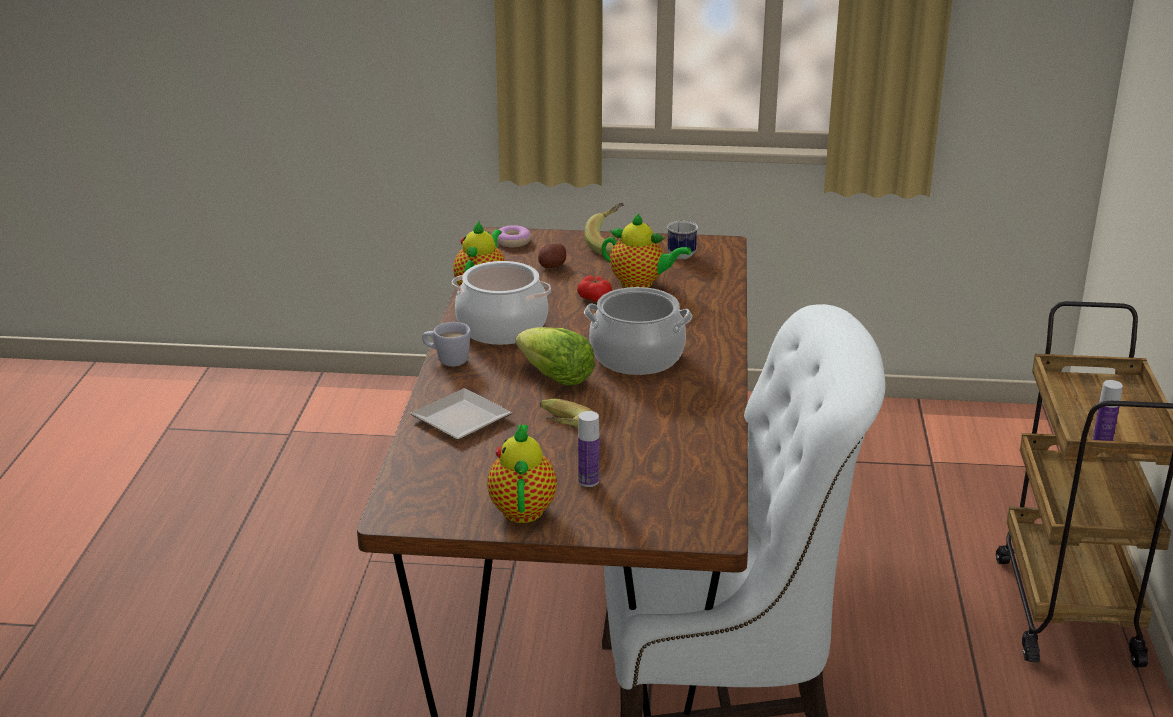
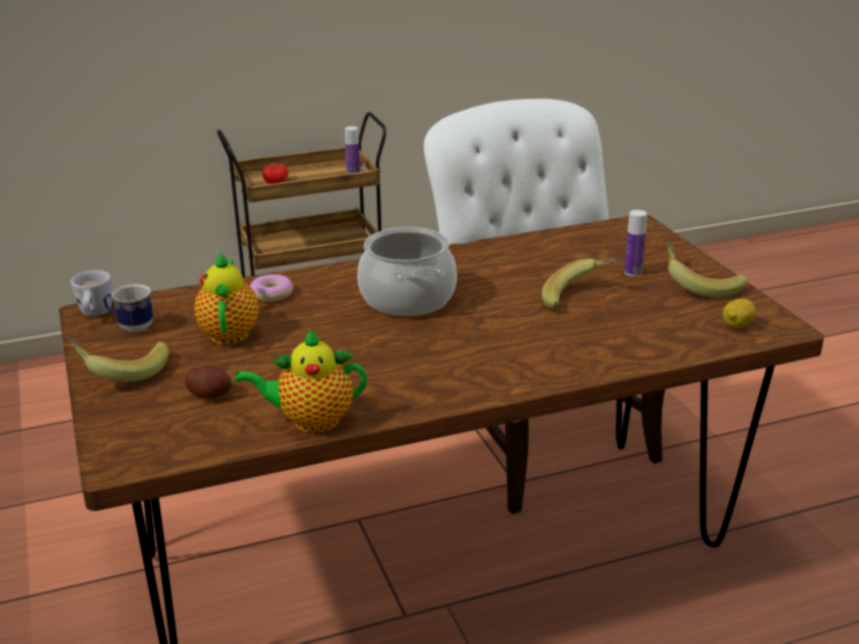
camera: 115 degrees left, 0 degrees up
plate [410,388,512,440] -> none
white mug [422,322,471,367] -> white mug moved to [71,270,112,316]
cooking pot [452,261,551,345] -> none
teapot [487,424,557,523] -> banana [667,240,747,298]
donut [497,225,531,247] -> donut moved to [250,274,293,302]
lettuce [516,327,595,386] -> none
tomato [577,276,612,302] -> tomato moved to [262,163,289,184]
none -> lemon [722,298,756,328]

